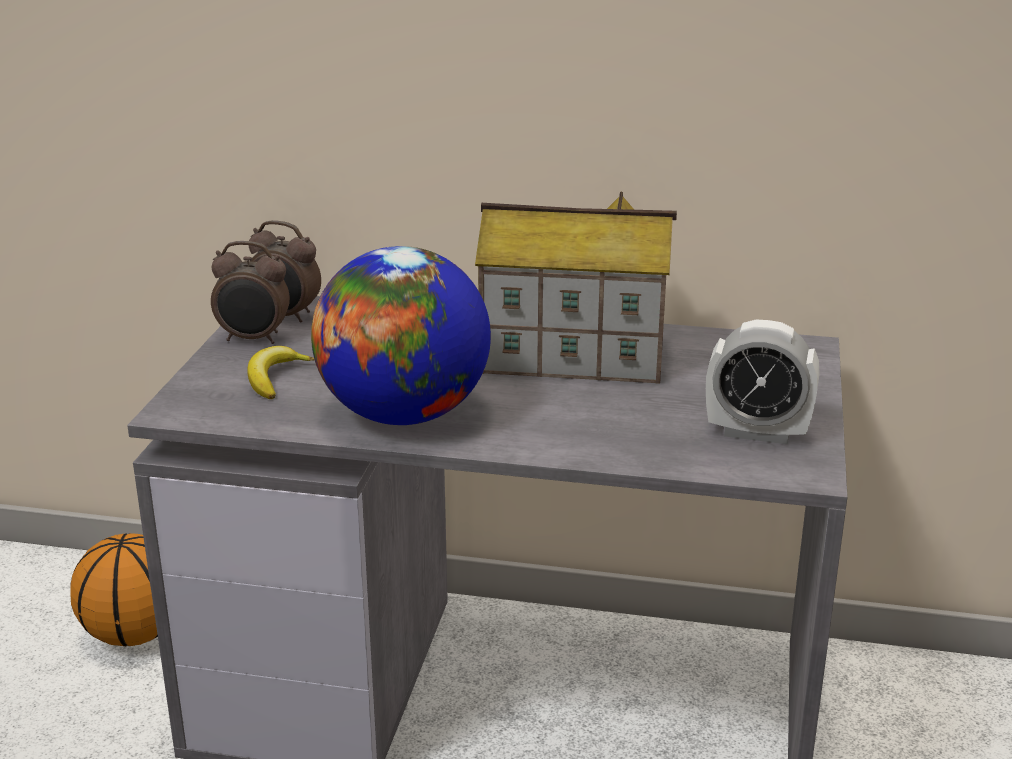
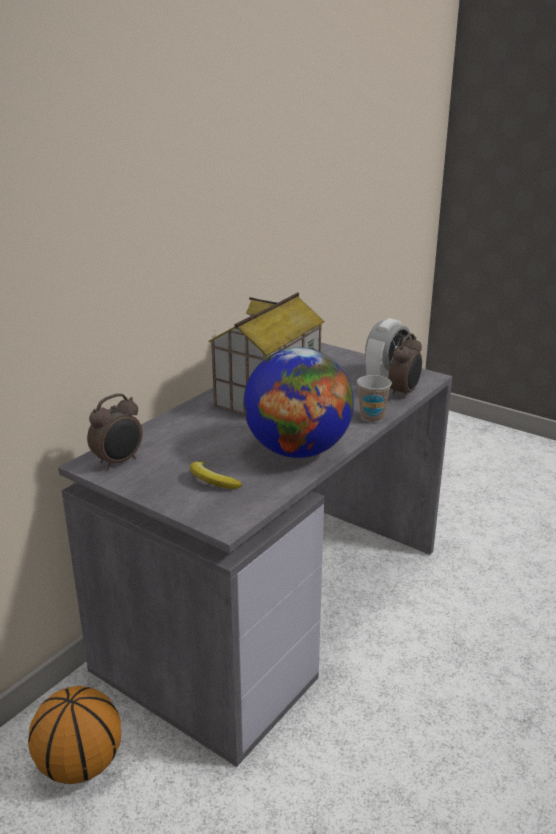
camera: 65 degrees left, 0 degrees up
alarm clock [211,241,290,344] -> alarm clock moved to [389,333,422,399]
none -> cup [357,375,392,423]

